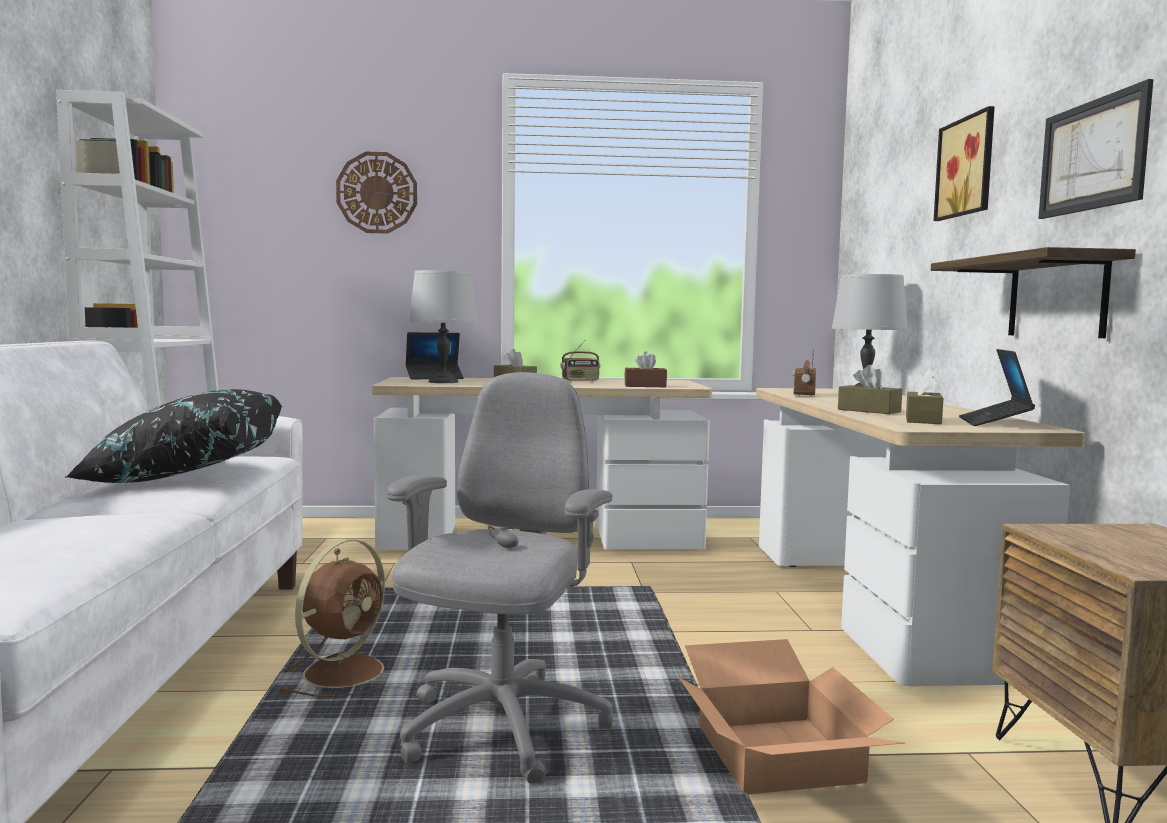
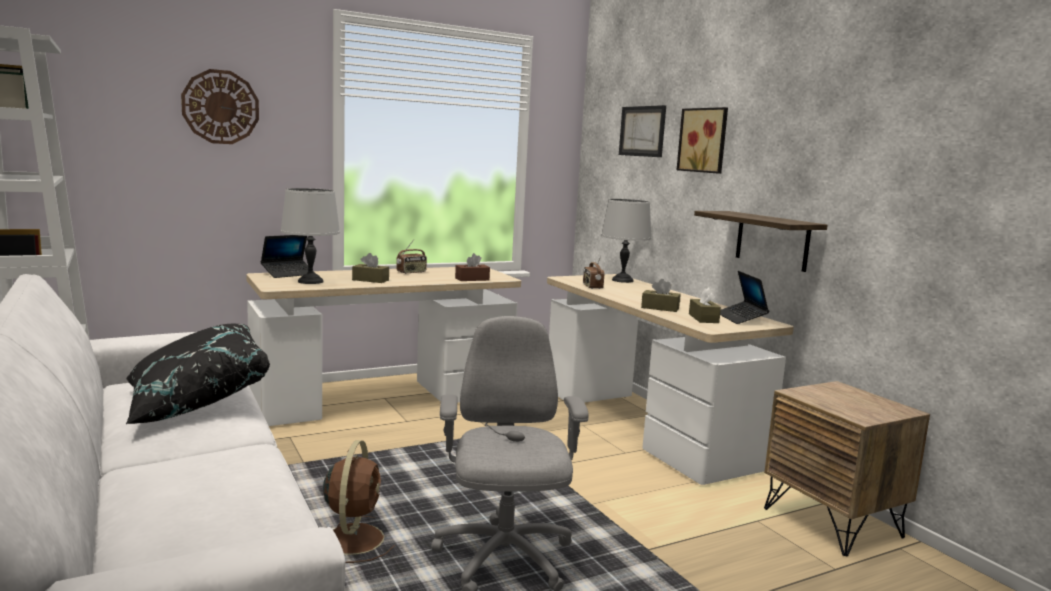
camera: 25 degrees left, 5 degrees up
cardboard box [678,639,904,794] -> none
picture [1038,79,1153,219] -> picture moved to [619,105,666,157]

